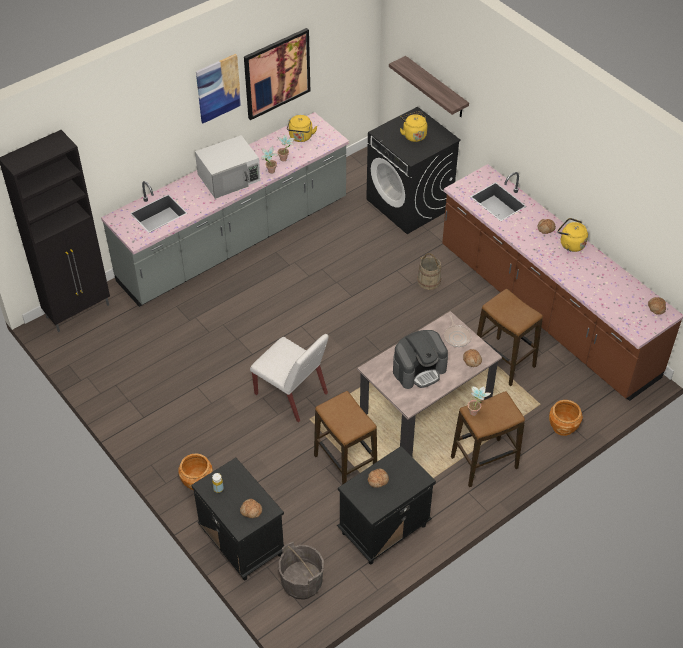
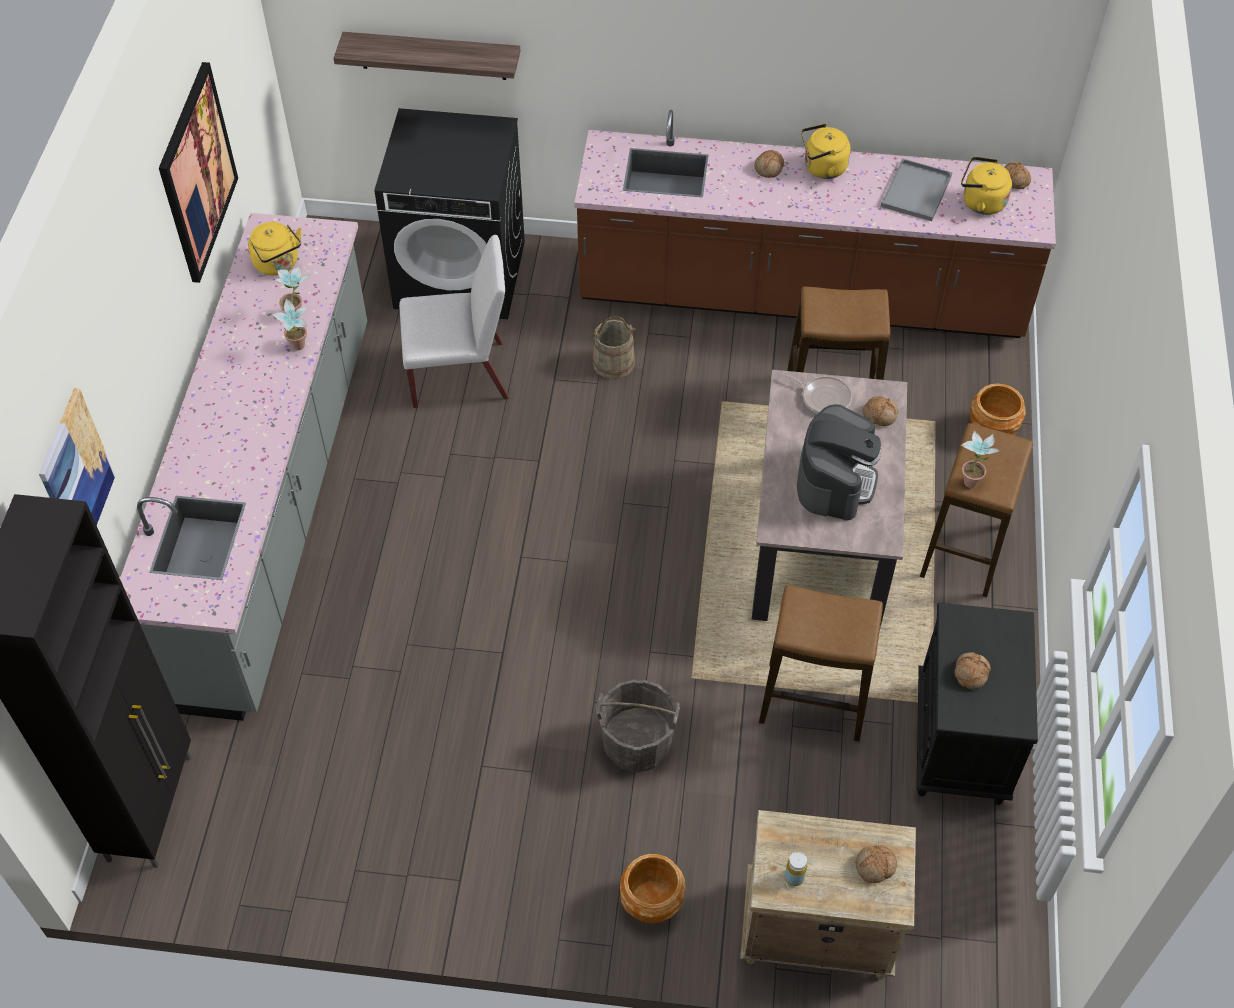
camera: 45 degrees left, 5 degrees up
black nightstand [191,458,284,580] -> beige nightstand [740,810,916,980]
white microwave [195,135,261,199] -> none
picture [196,54,241,123] -> picture moved to [39,388,115,525]
white chair [250,334,329,422] -> white chair moved to [399,235,509,408]
grey bucket [279,542,324,600] -> grey bucket moved to [596,679,680,772]
yellow kettle [400,111,427,142] -> yellow kettle moved to [961,157,1012,215]
none -> grey tray [881,158,953,221]

